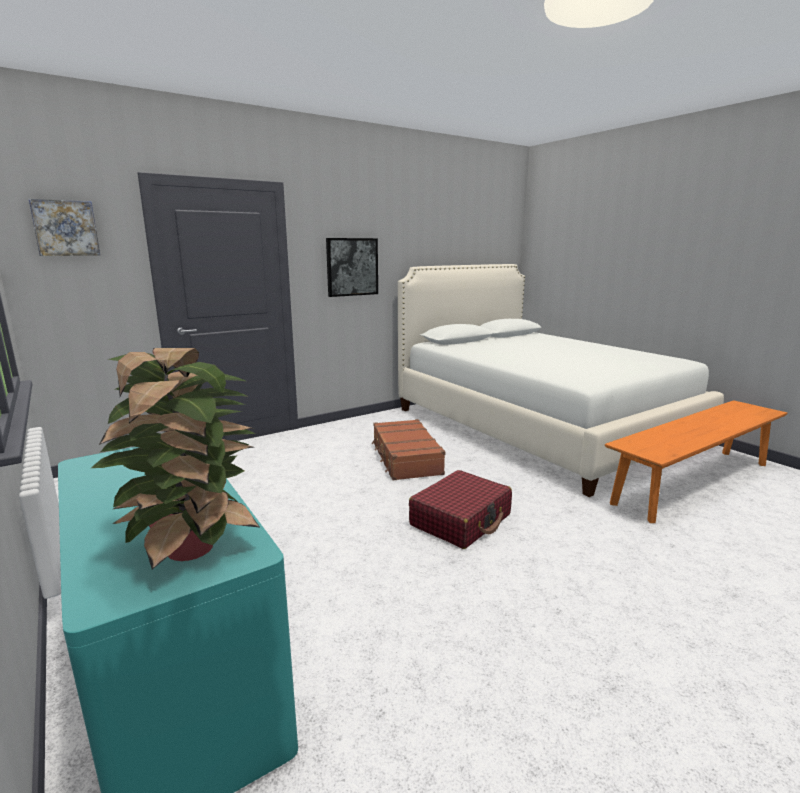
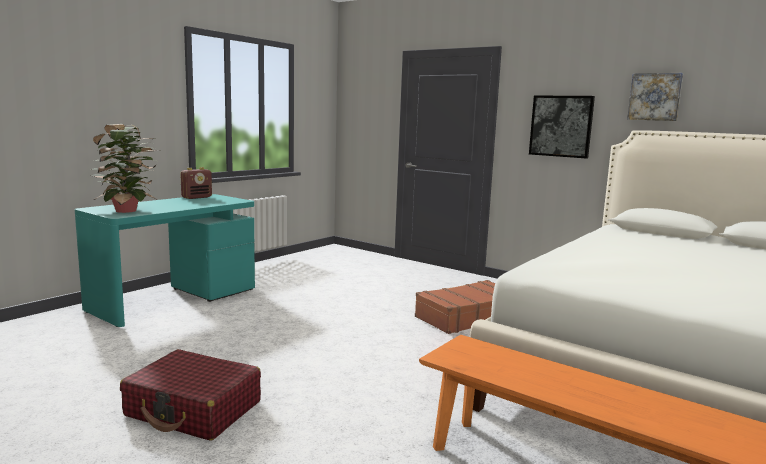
camera: 70 degrees right, 5 degrees down
picture [29,199,100,256] -> picture moved to [627,73,683,121]
red suitcase [409,470,512,549] -> red suitcase moved to [120,349,261,441]
none -> radio [180,167,212,199]

